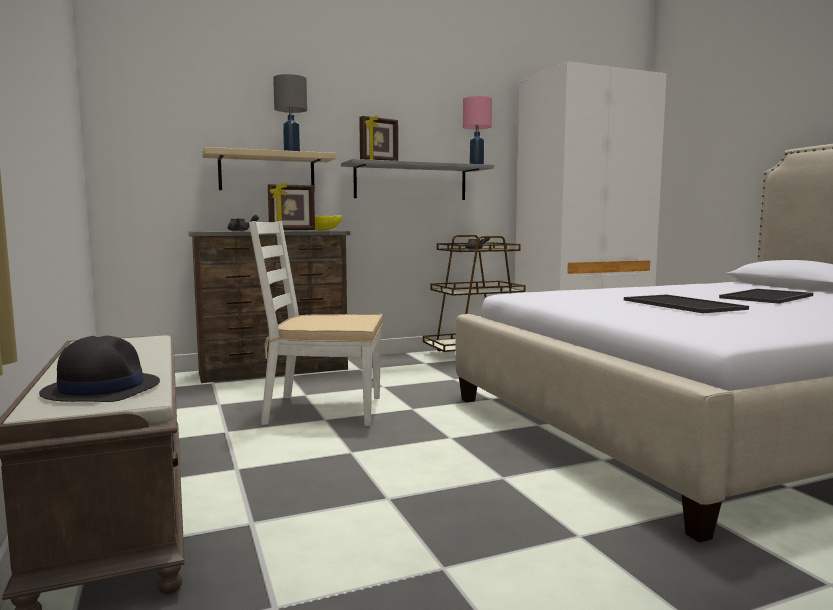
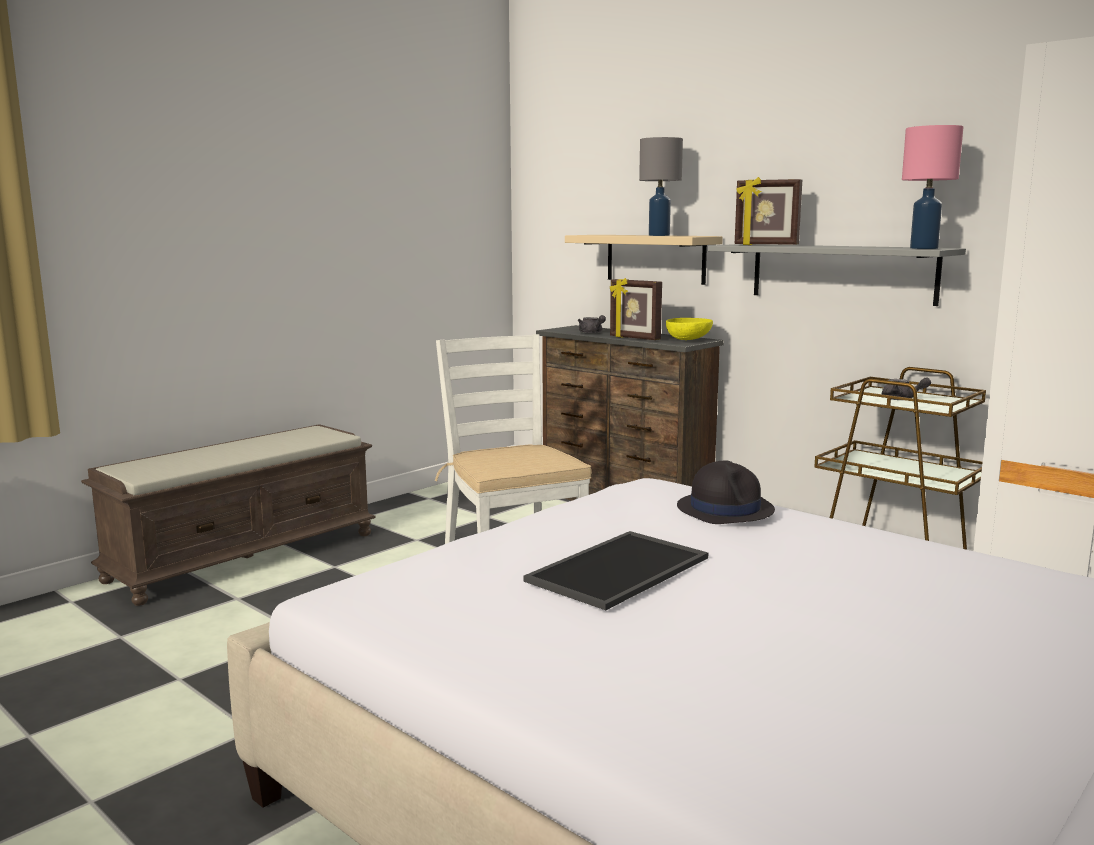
camera: 65 degrees right, 5 degrees up
black hat [39,336,160,402] -> black hat moved to [677,461,775,524]
tray [719,289,813,304] -> none

